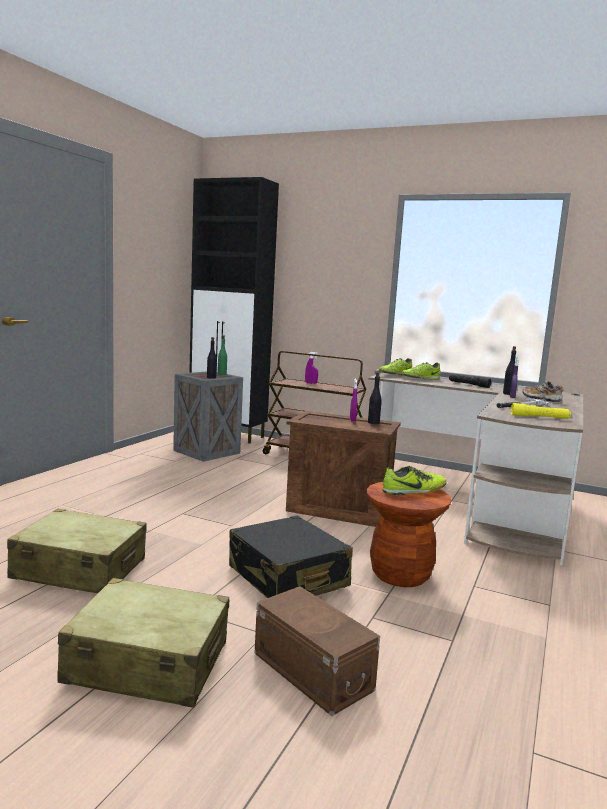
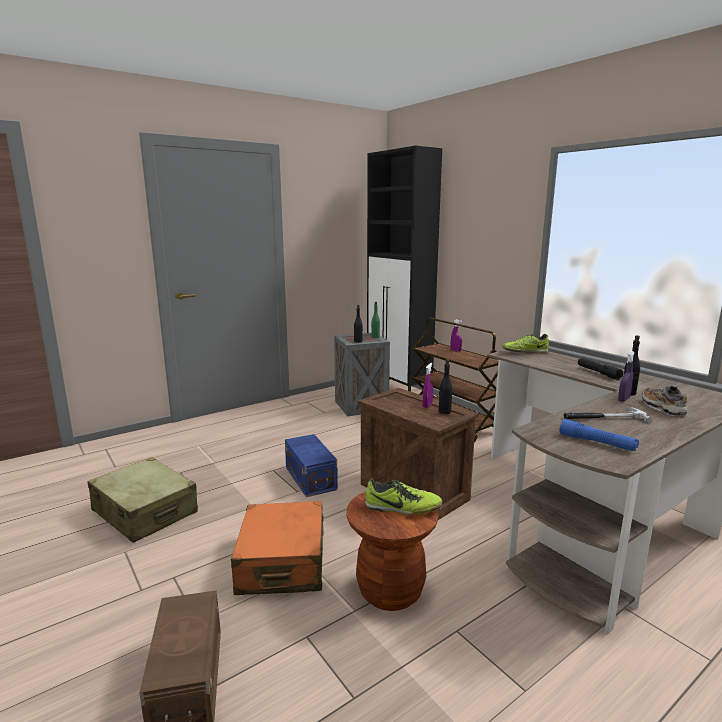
camera: 30 degrees right, 5 degrees up
beige suitcase [57,578,229,708] -> none
black suitcase [229,516,353,598] -> orange suitcase [231,501,324,595]
shoe [401,362,440,380] -> none
yellow flashlight [511,403,571,419] -> blue flashlight [559,419,639,451]
none -> blue storage box [285,434,338,497]

